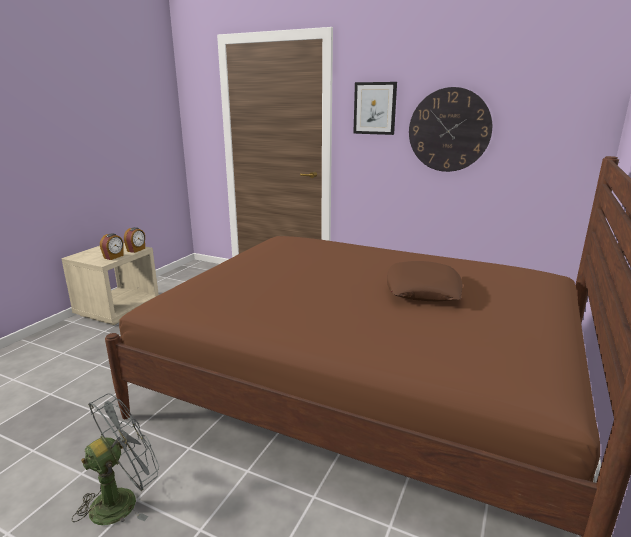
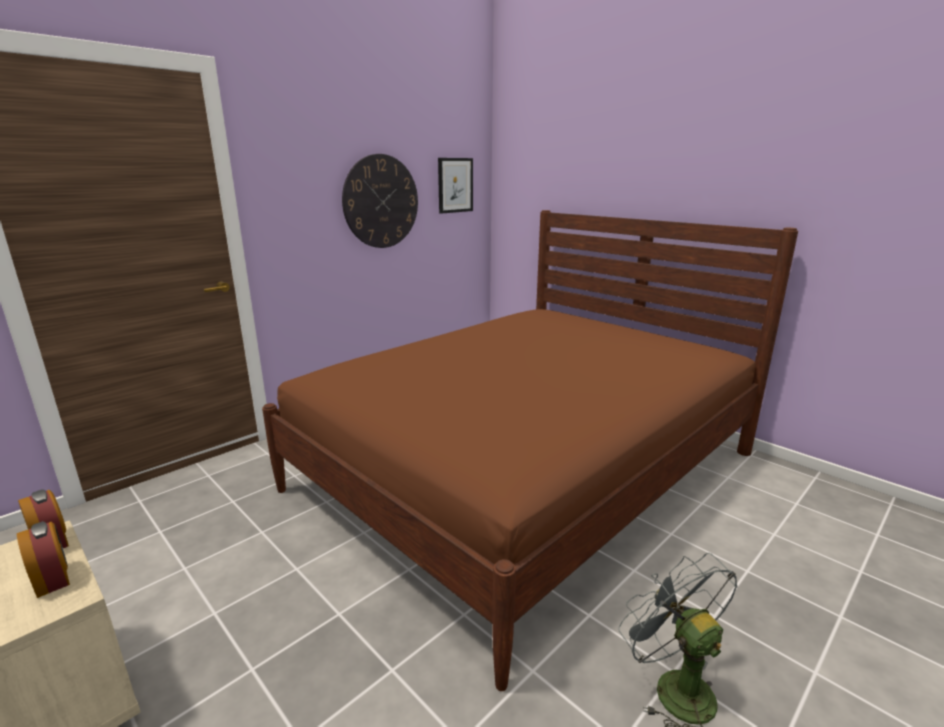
camera: 70 degrees left, 0 degrees up
picture [353,82,397,135] -> picture moved to [438,158,473,214]
brown pillow [387,261,463,301] -> none

